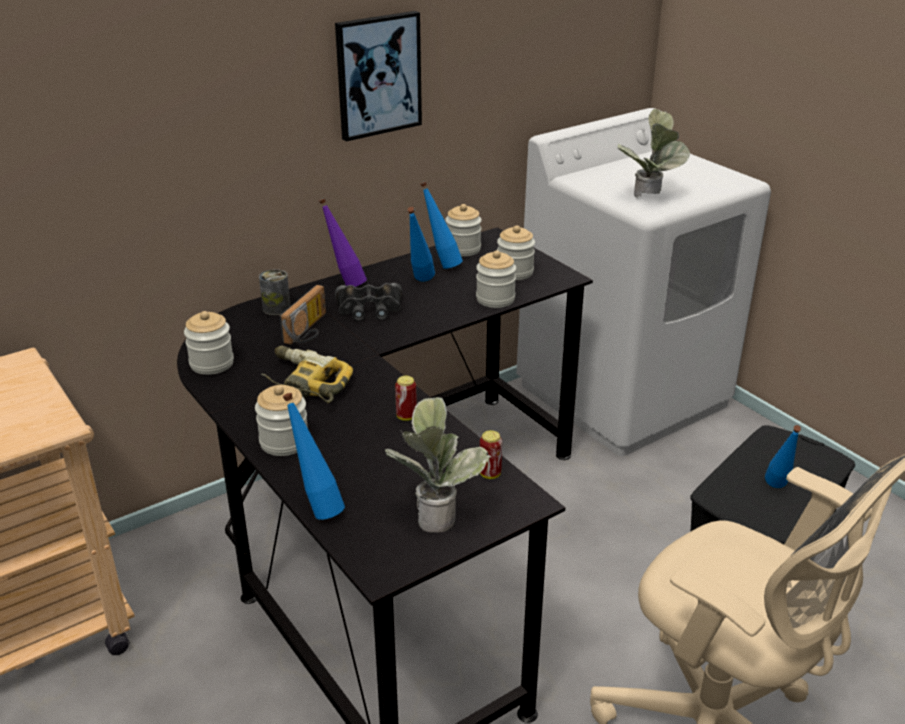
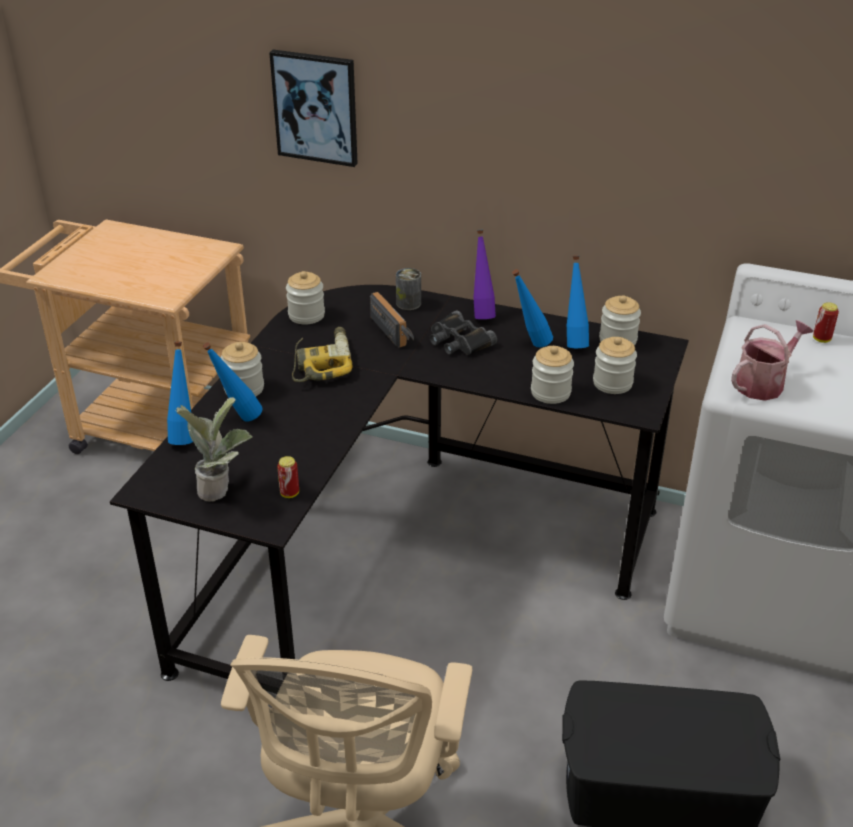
camera: 55 degrees right, 5 degrees up
radio [280,285,326,345] -> radio turned 105 degrees counterclockwise [370,292,414,348]
picture [335,11,422,141] -> picture moved to [269,50,358,167]
can [395,376,417,421] -> can moved to [813,302,839,343]
potted plant [618,109,690,198] -> watering can [731,320,813,401]
blue bottle [765,425,801,488] -> blue bottle moved to [203,343,262,421]

